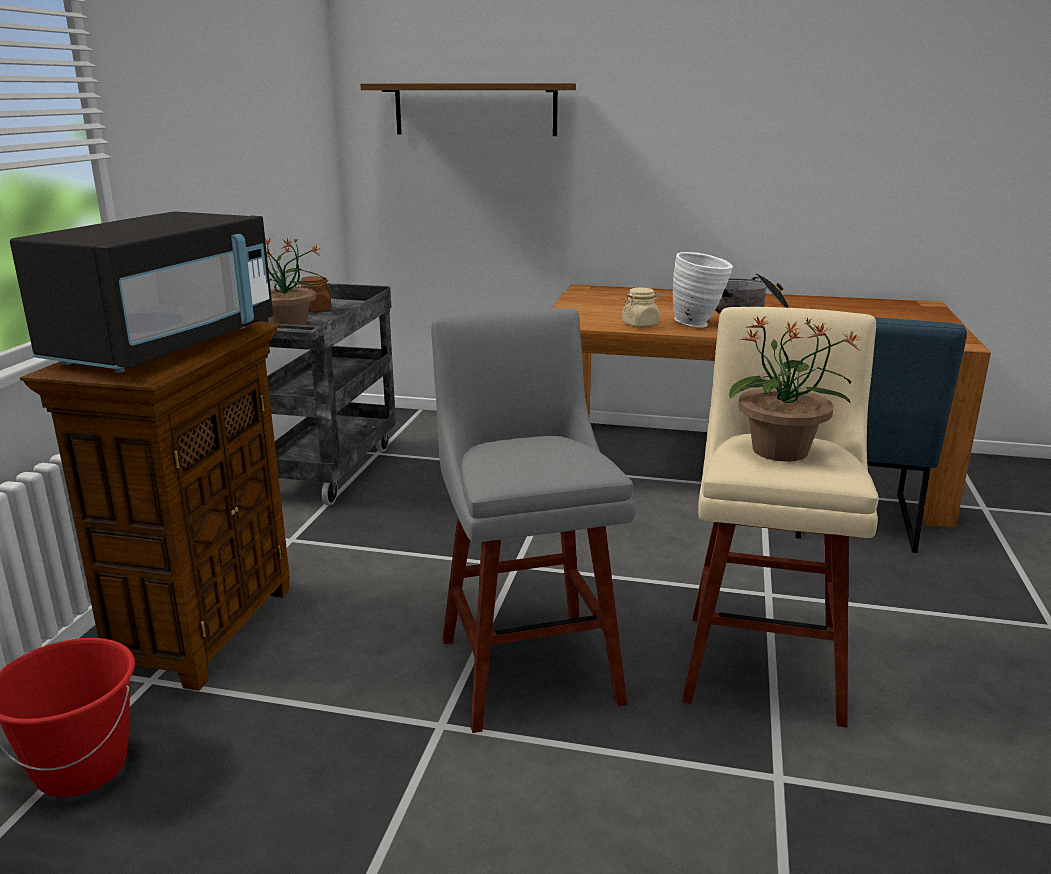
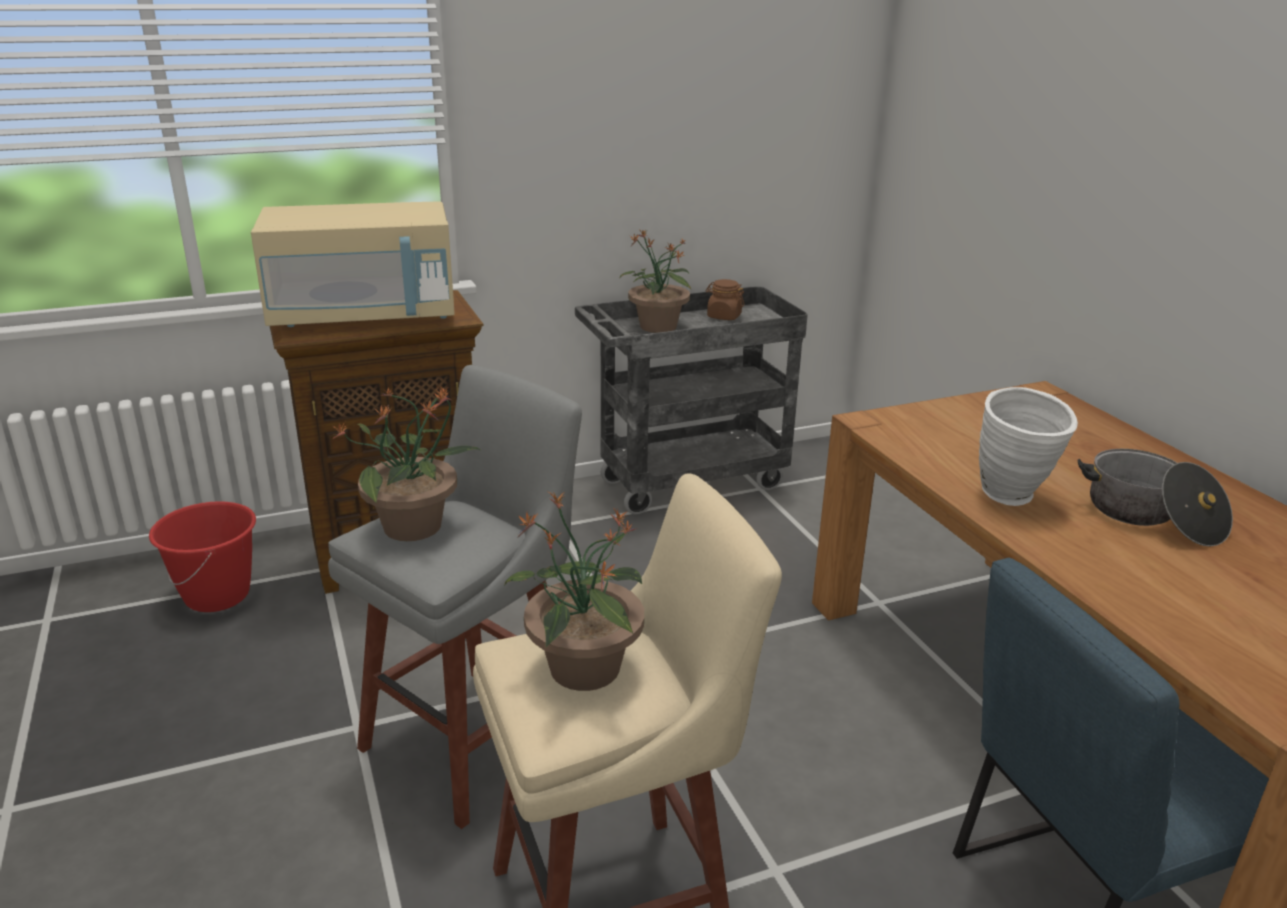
camera: 55 degrees right, 5 degrees up
black microwave [10,211,273,373] -> beige microwave [251,201,455,327]
shelf [360,83,576,136] -> none
beige jar [622,288,659,327] -> none
none -> potted plant [332,385,482,541]

